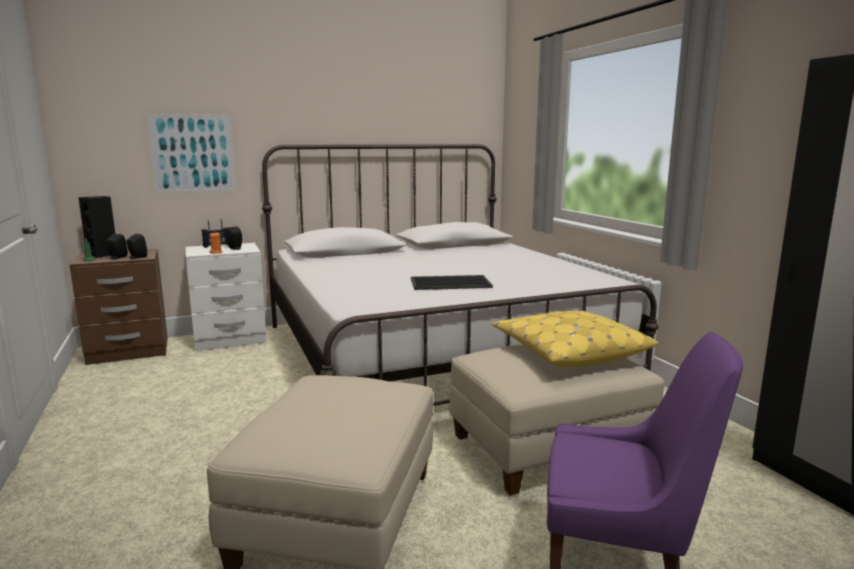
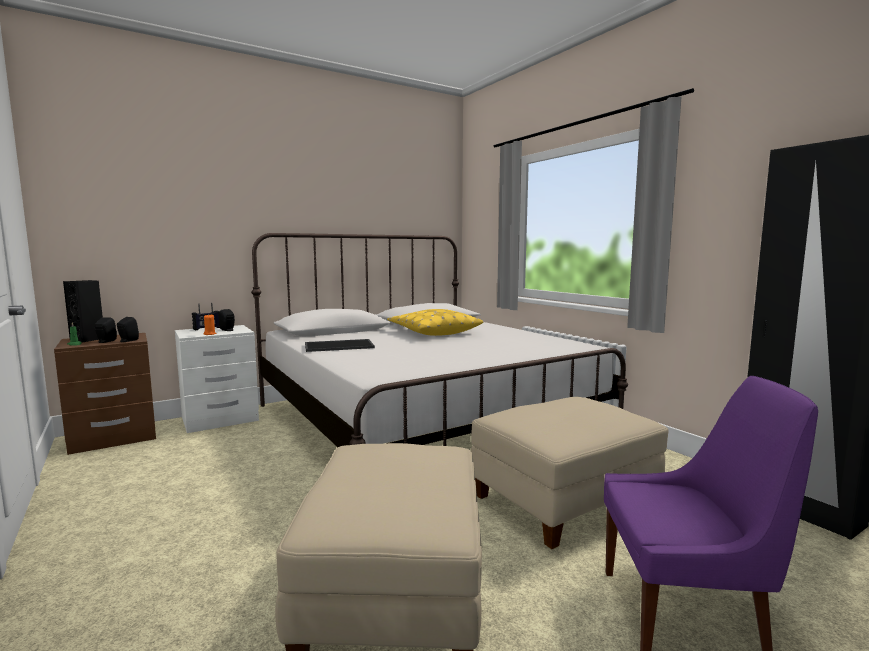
camera: 10 degrees left, 5 degrees down
picture [147,113,236,193] -> none
tray [411,275,493,290] -> tray moved to [305,339,375,352]
yellow pillow [492,311,658,367] -> yellow pillow moved to [387,309,483,336]

